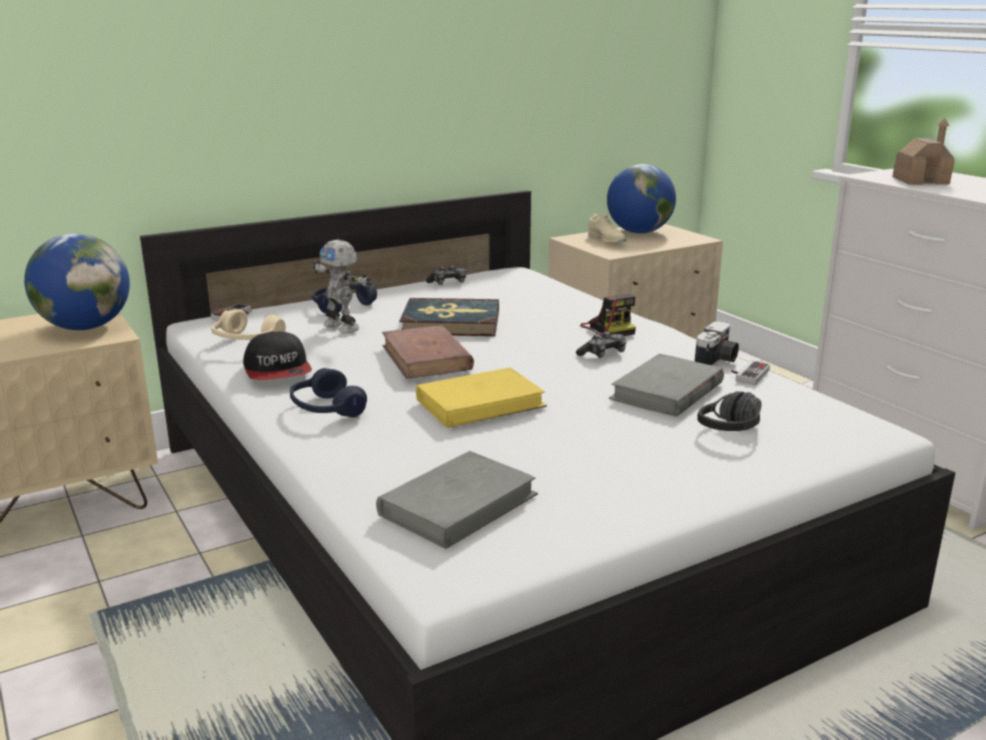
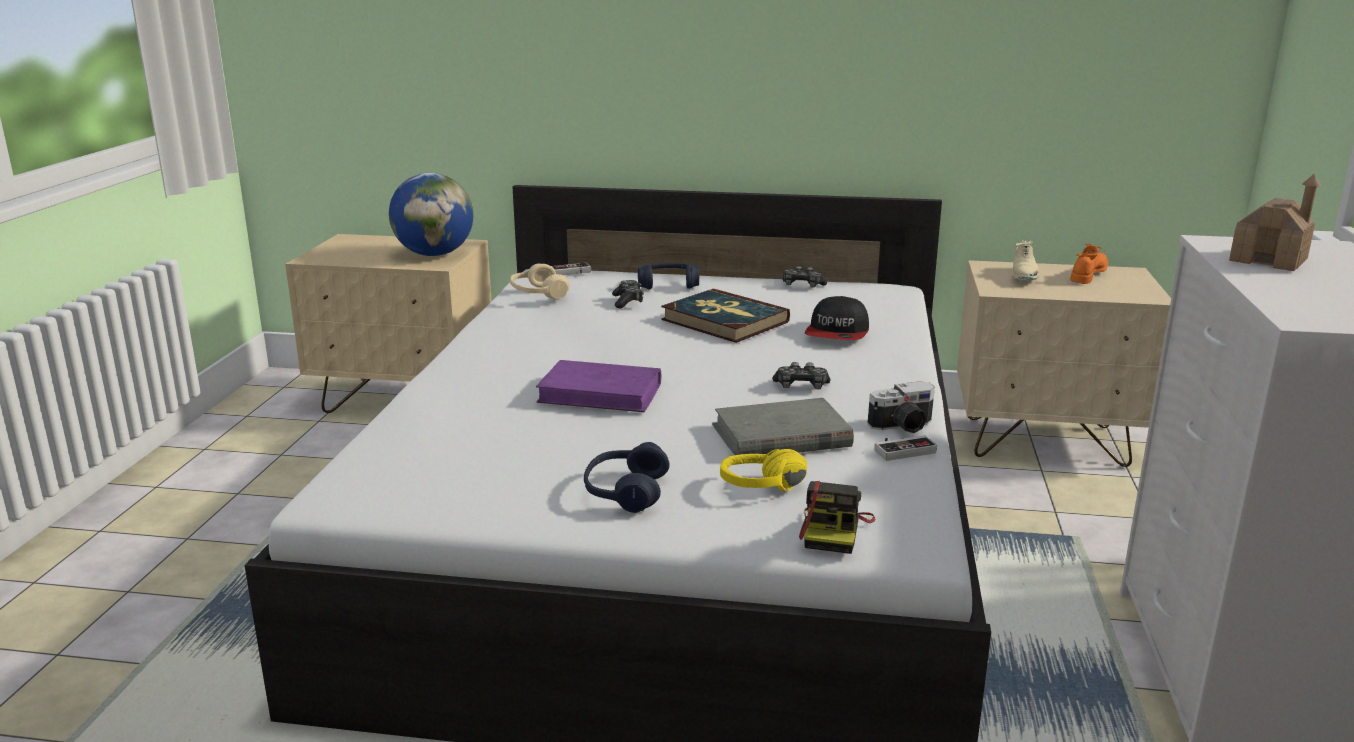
camera: 40 degrees right, 0 degrees up
cap [243,332,312,380] -> cap moved to [805,296,869,340]
blue headphones [290,368,367,418] -> blue headphones moved to [584,442,670,513]
toy robot [312,240,372,333] -> game controller [612,280,644,308]
grey book [376,451,538,549] -> none
brown book [382,325,474,379] -> none
yellow book [416,367,547,428] -> purple book [536,360,661,412]
camera [580,294,636,336] -> camera moved to [799,481,875,554]
globe [607,164,676,233] -> orange shoe [1070,243,1108,284]
black headphones [698,391,762,431] -> yellow headphones [720,449,807,491]

